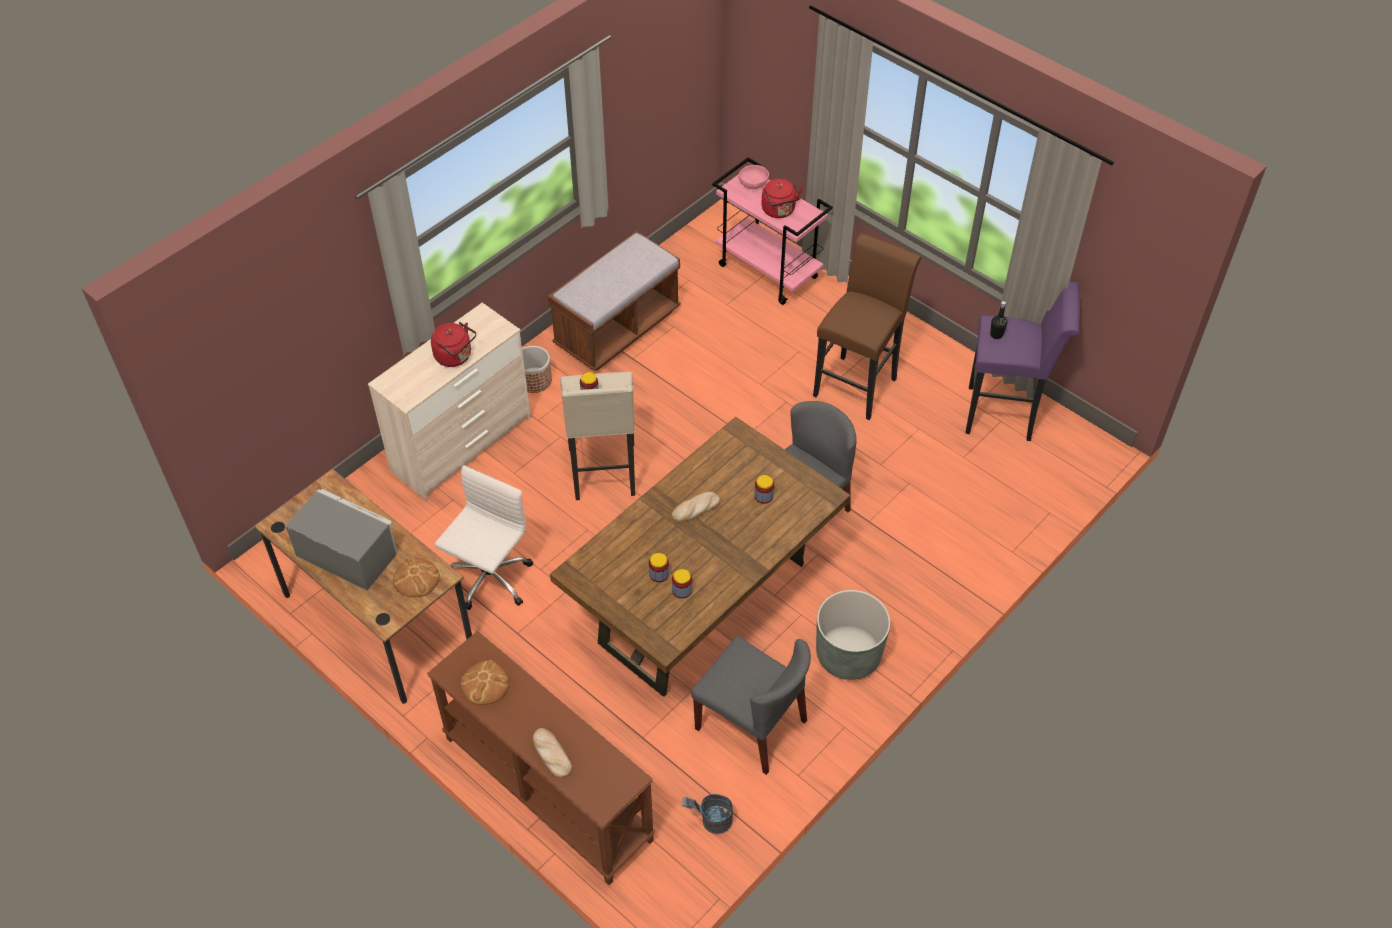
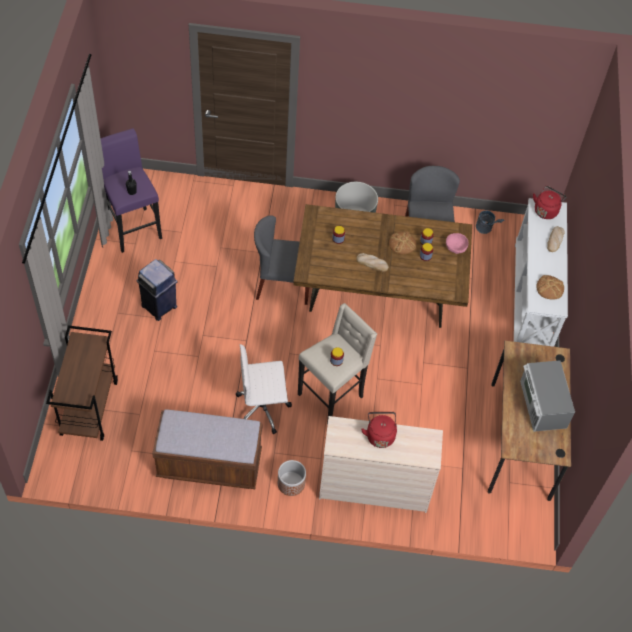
camera: 130 degrees left, 5 degrees up
bread [393,557,440,597] -> bread moved to [389,232,417,254]
brown console table [427,631,655,885] -> white console table [514,198,568,347]
white office chair [435,465,533,610] -> white office chair moved to [236,344,292,434]
pink cart [712,157,833,305] -> brown cart [46,325,118,441]
pink bowl [738,165,769,189] -> pink bowl moved to [446,233,469,254]
red kettle [761,179,802,218] -> red kettle moved to [533,186,567,219]
brown stool [813,234,921,420] -> blue trash can [137,259,177,321]

